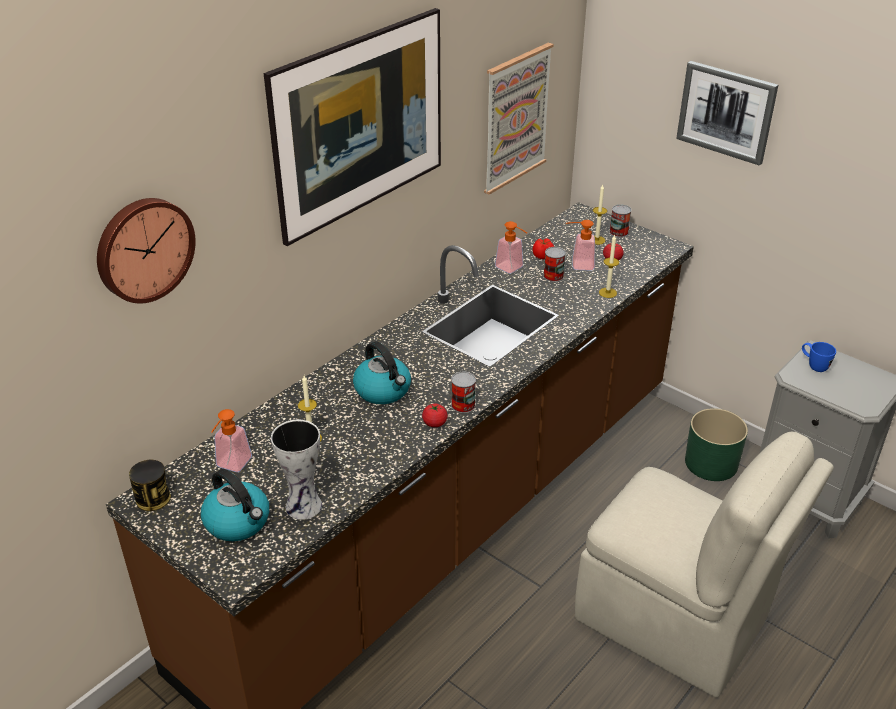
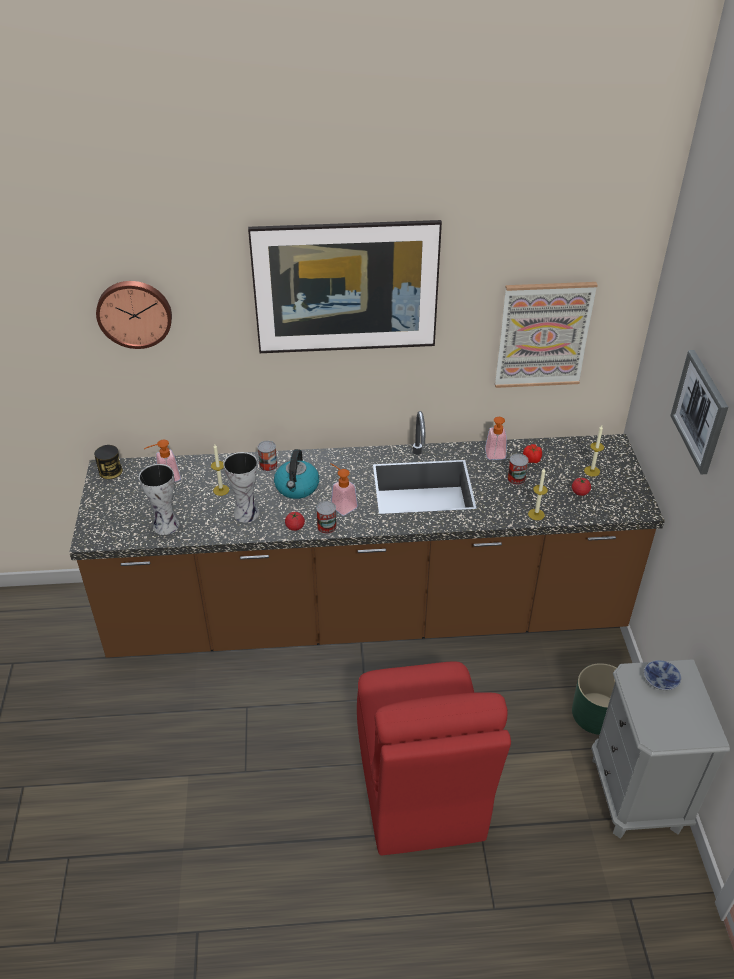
camera: 45 degrees right, 5 degrees up
kettle [201,469,269,541] -> none
soap dispenser [566,220,595,271] -> soap dispenser moved to [330,463,358,516]
beige chair [575,432,834,698] -> red chair [357,661,511,855]
can [610,204,632,237] -> can moved to [258,441,278,472]
blue mug [802,342,836,372] -> bowl [644,660,681,690]
none -> vase [223,452,259,523]

